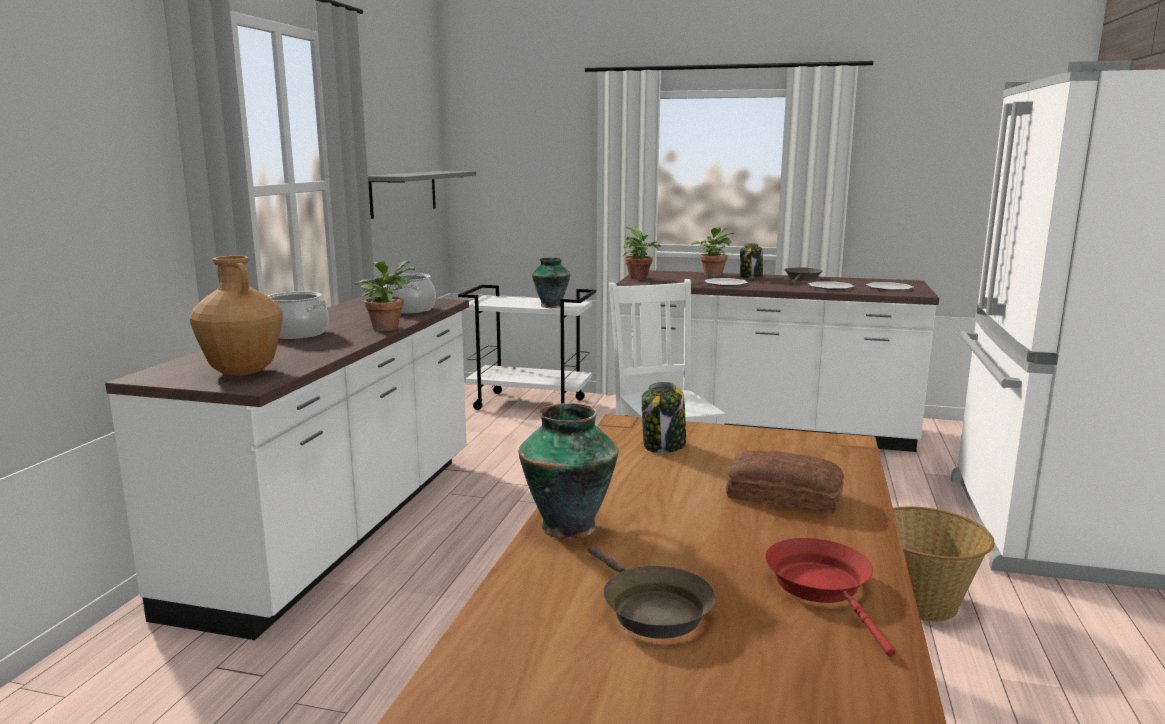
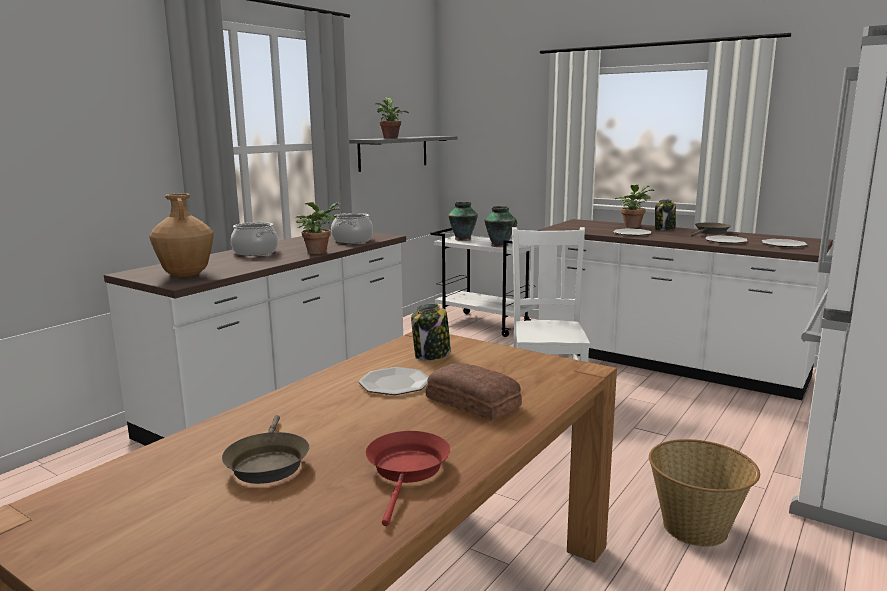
camera: 20 degrees right, 0 degrees up
vase [519,403,619,539] -> vase moved to [448,202,478,241]
potted plant [623,227,661,280] -> potted plant moved to [376,98,409,138]
none -> plate [359,367,429,395]

